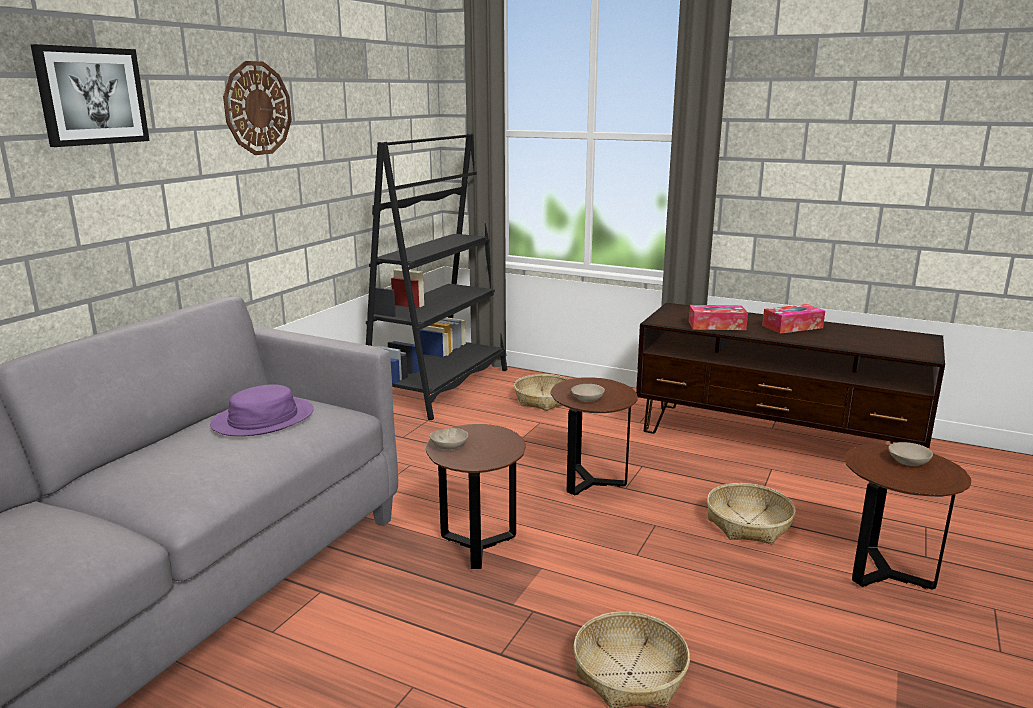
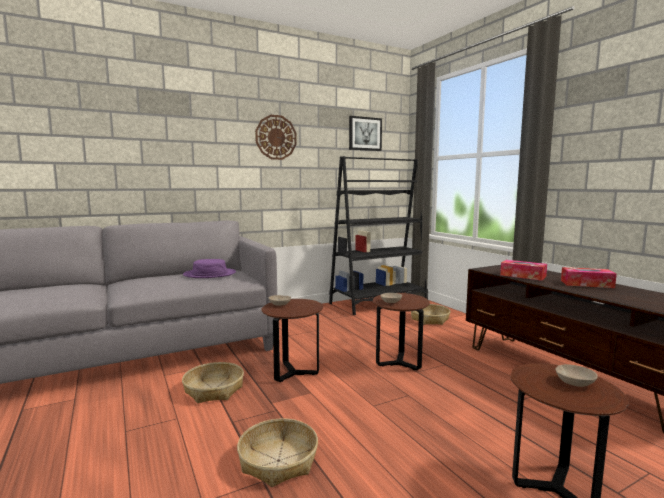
camera: 35 degrees right, 10 degrees down
picture [30,44,150,147] -> picture moved to [349,116,382,151]
basket [707,483,796,544] -> basket moved to [182,362,244,403]

